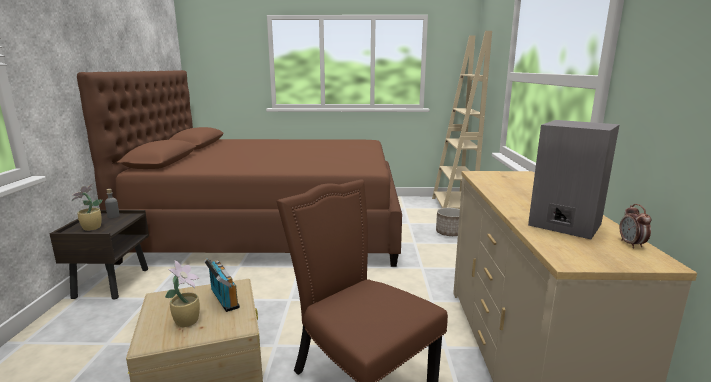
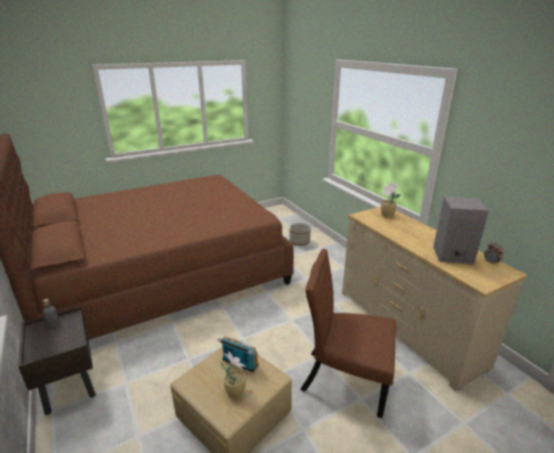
camera: 30 degrees left, 10 degrees up
potted plant [72,183,103,231] -> potted plant moved to [381,181,401,218]
beige bookcase [432,31,492,209] -> none

